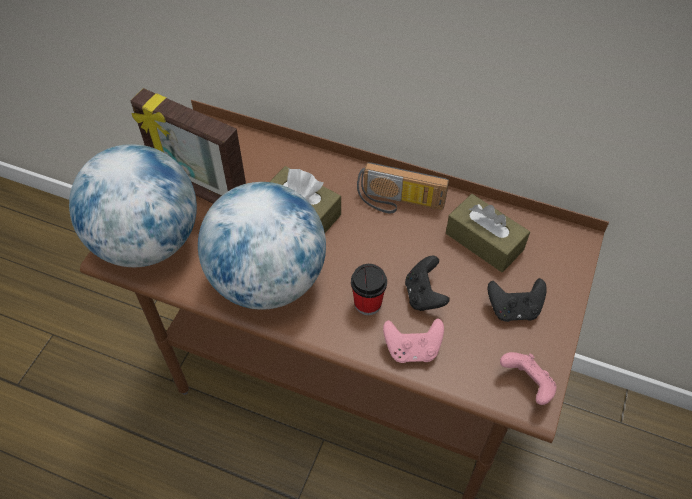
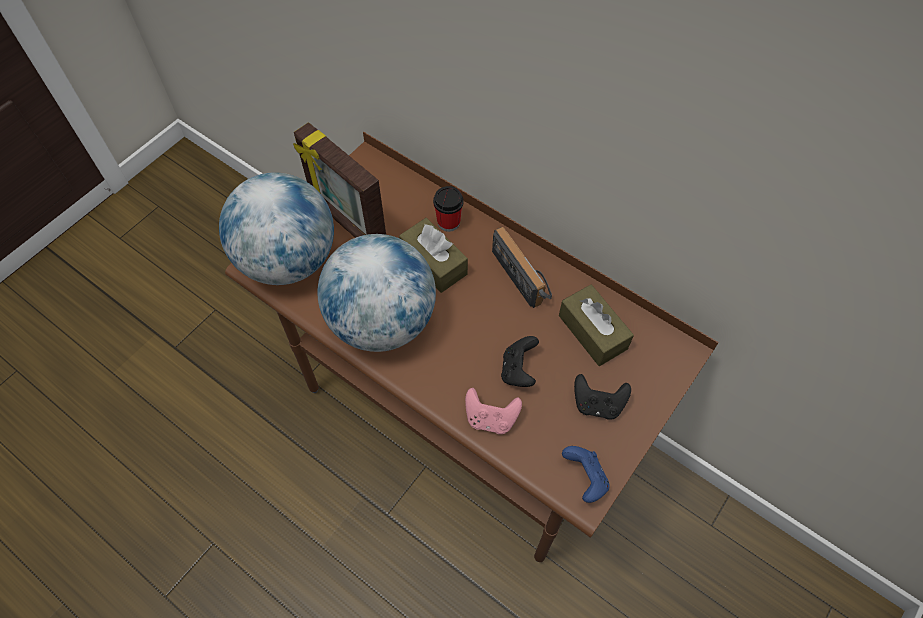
camera: 15 degrees right, 5 degrees up
cup [351,264,387,315] -> cup moved to [433,186,464,232]
radio [357,162,449,213] -> radio turned 150 degrees counterclockwise [492,227,552,308]
pink game controller [500,352,557,405] -> blue game controller [562,446,610,503]

